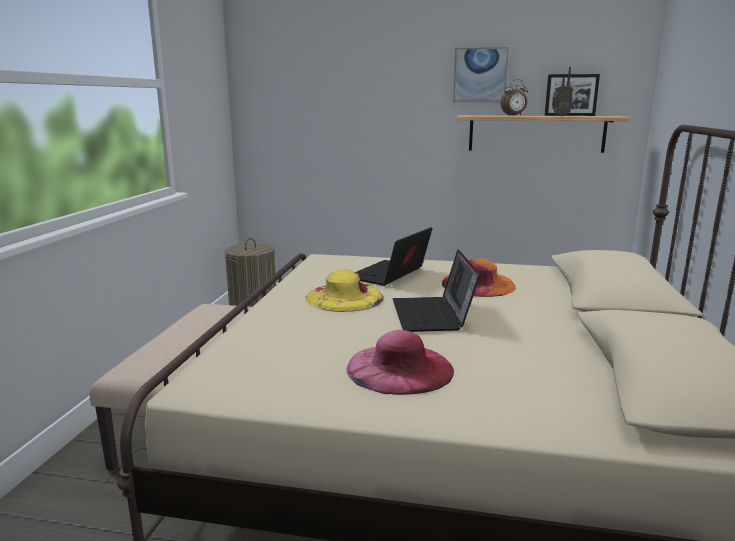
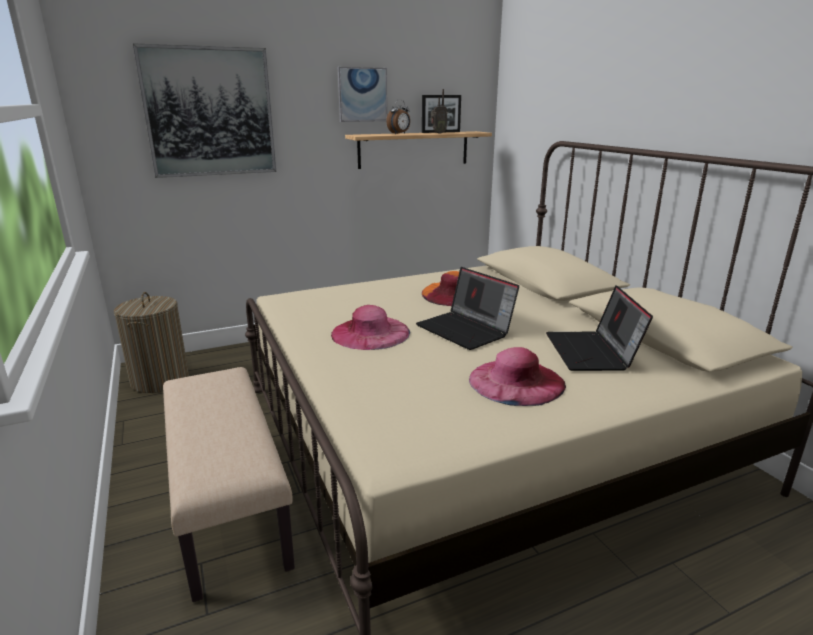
camera: 35 degrees left, 5 degrees up
yellow hat [305,269,384,312] -> pink hat [331,305,410,350]
laptop [356,227,432,286] -> laptop moved to [546,285,653,371]
none -> picture [133,43,276,178]

